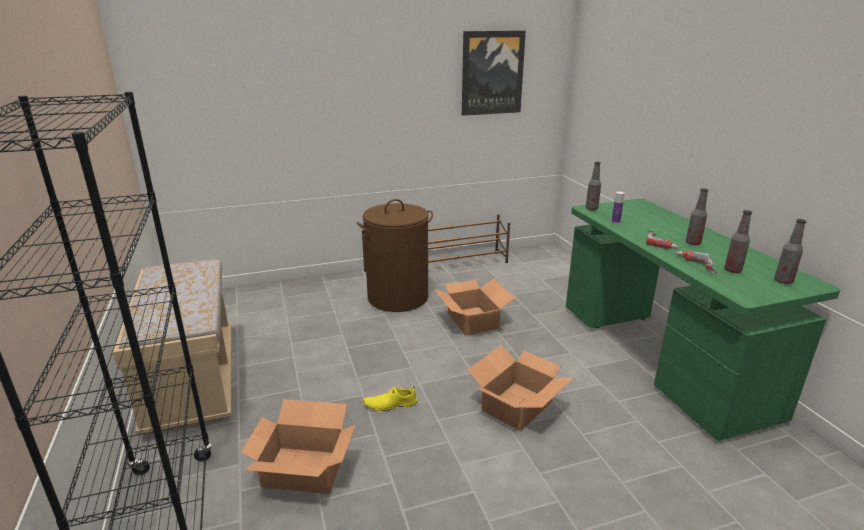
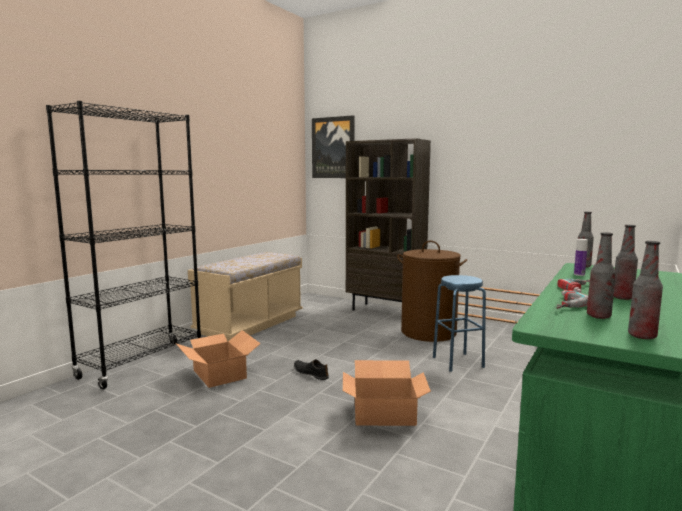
camera: 50 degrees right, 15 degrees down
yellow shoe [363,386,417,411] -> black shoe [294,359,329,380]
cardboard box [434,278,515,336] -> blue stool [433,275,486,372]
picture [462,31,526,116] -> picture moved to [312,115,354,178]
none -> brown bookcase [346,138,431,311]

